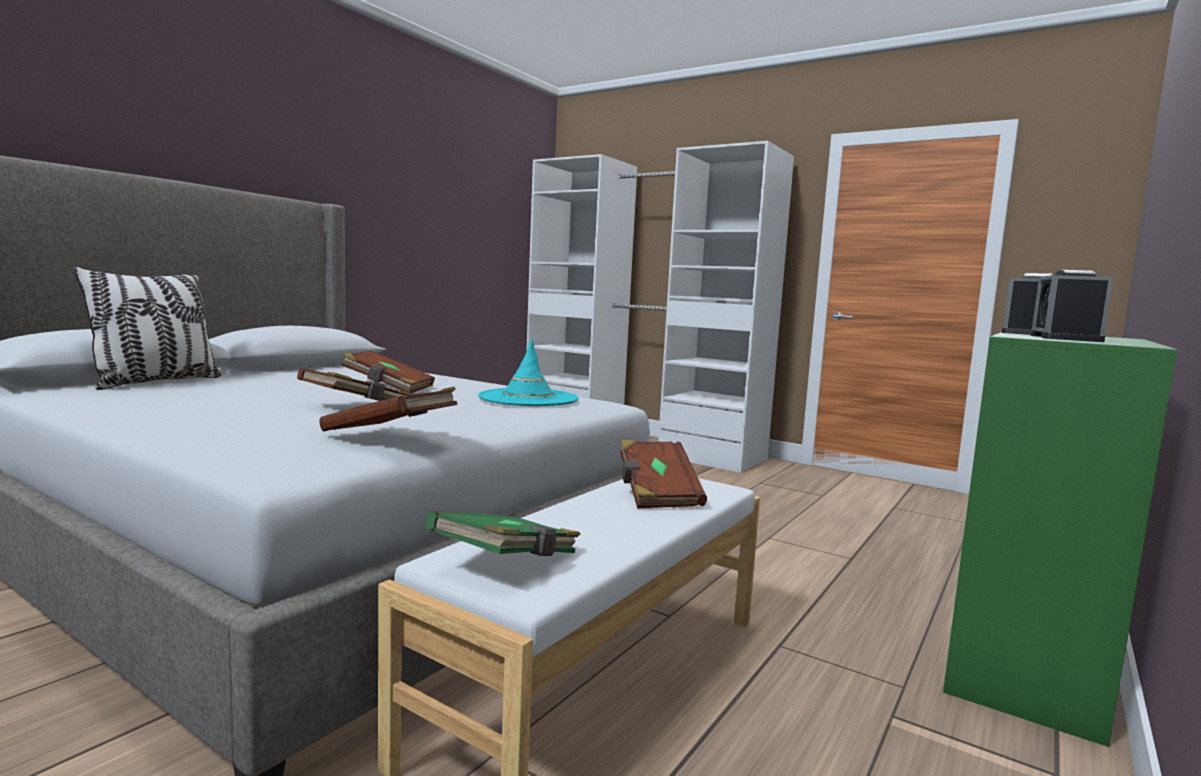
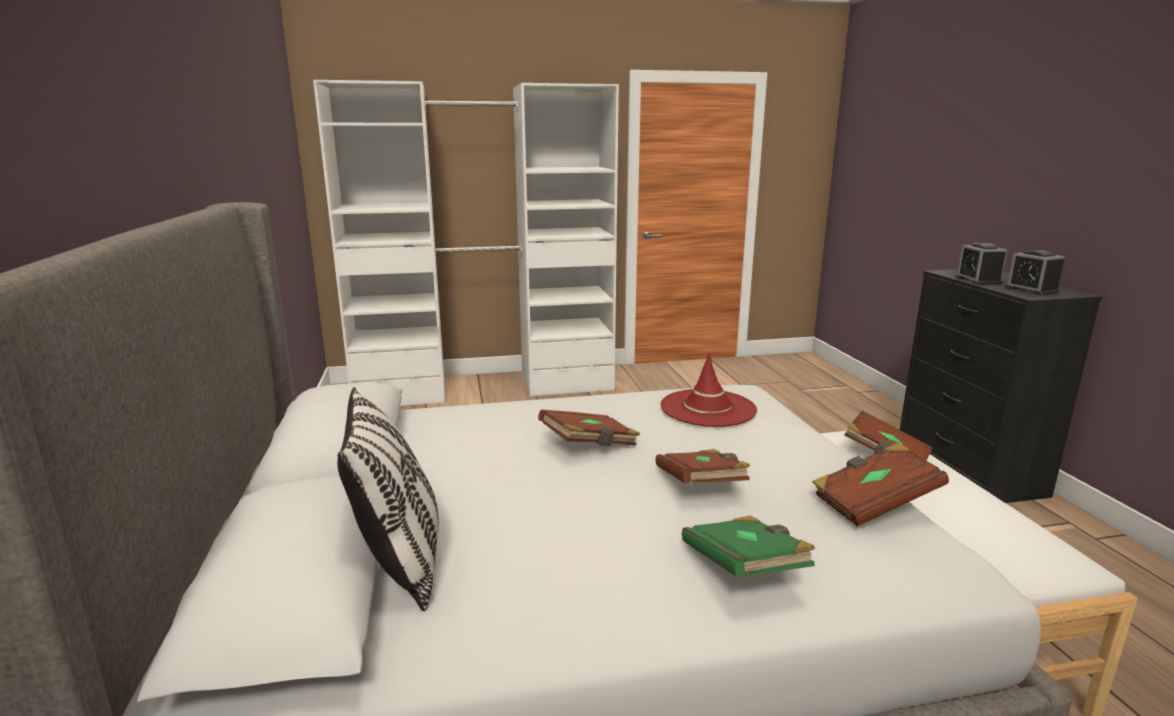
camera: 45 degrees left, 10 degrees up
green book [425,511,581,556] -> green book moved to [682,515,815,577]
turquoise hat [478,337,578,406] -> red hat [660,353,757,427]
green dresser [943,332,1178,747] -> black dresser [900,269,1103,503]

